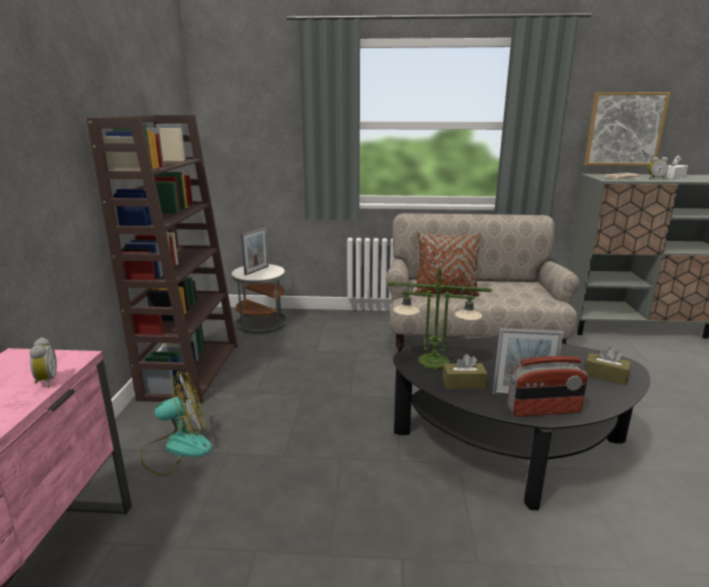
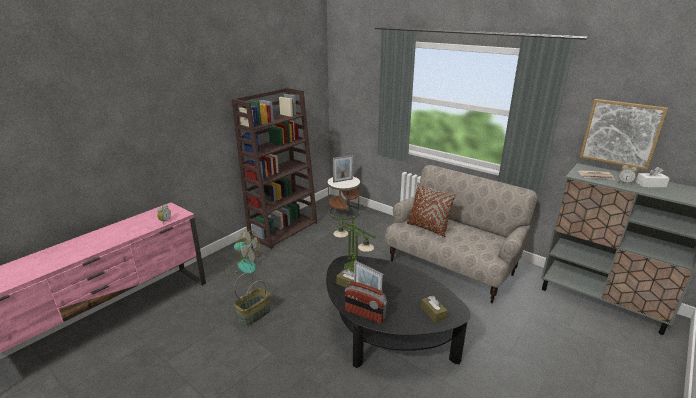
camera: 35 degrees right, 5 degrees up
none -> basket [234,273,271,326]

